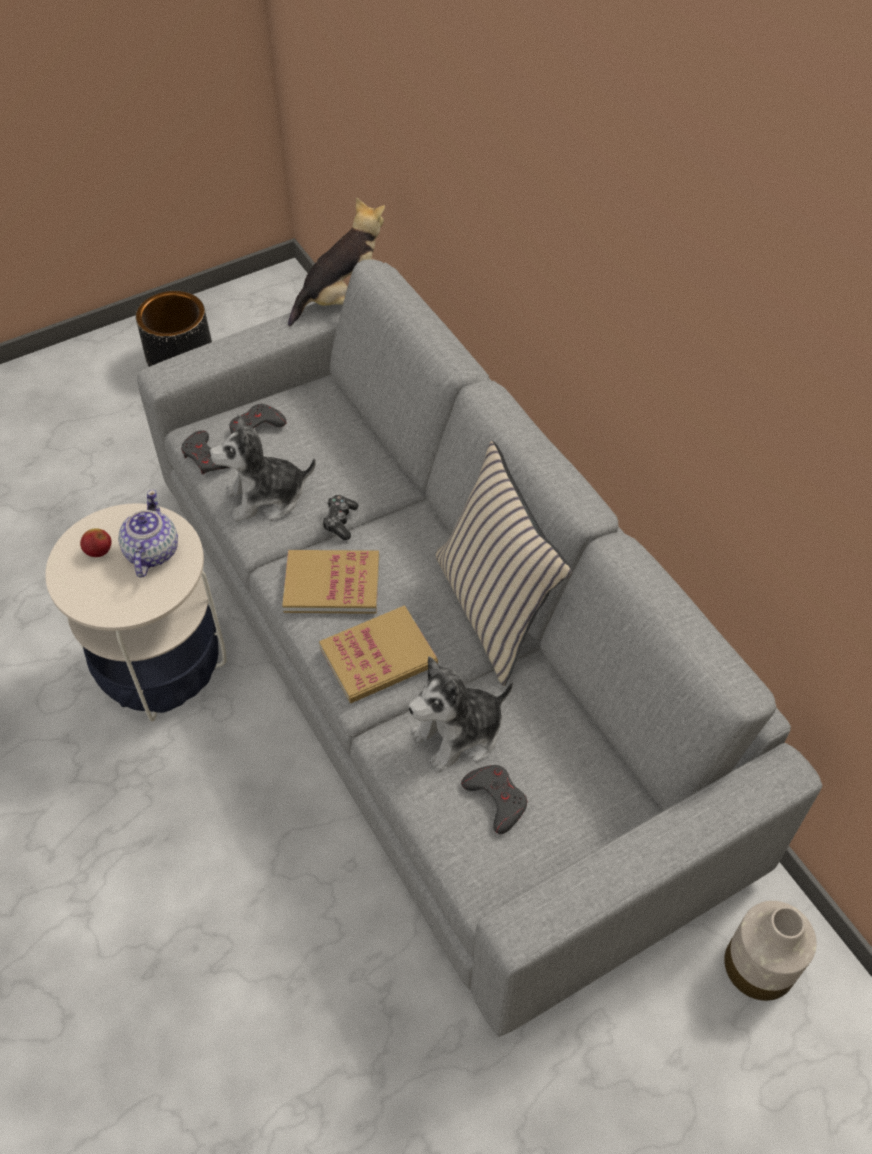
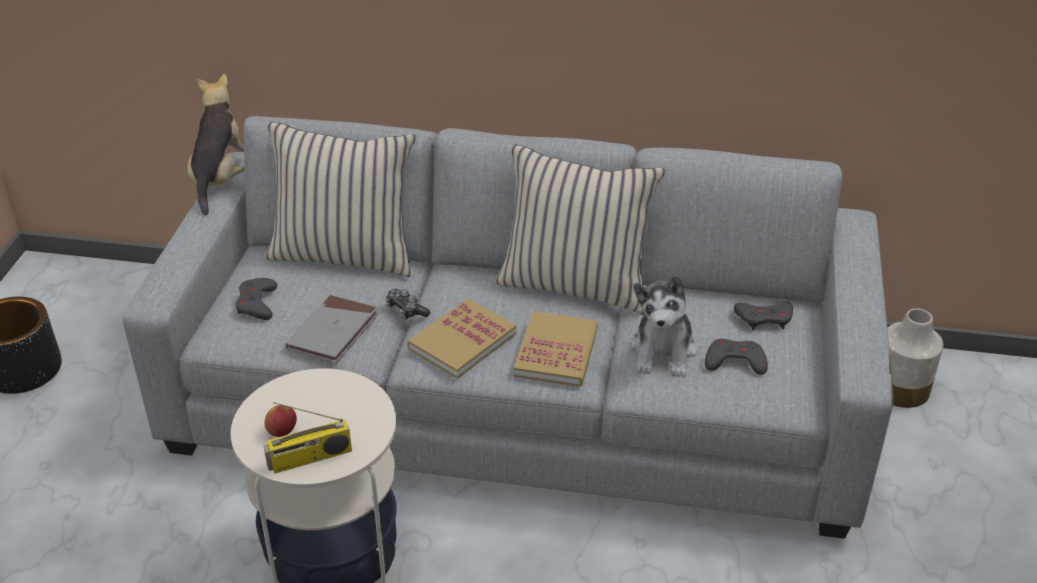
camera: 50 degrees left, 15 degrees down
teapot [118,490,178,578] -> none
grey game controller [181,430,230,474] -> grey game controller moved to [734,301,793,330]
plush toy [209,414,316,521] -> grey book [285,295,379,363]
none -> radio [264,402,352,474]
none -> beige pillow [266,122,416,277]

